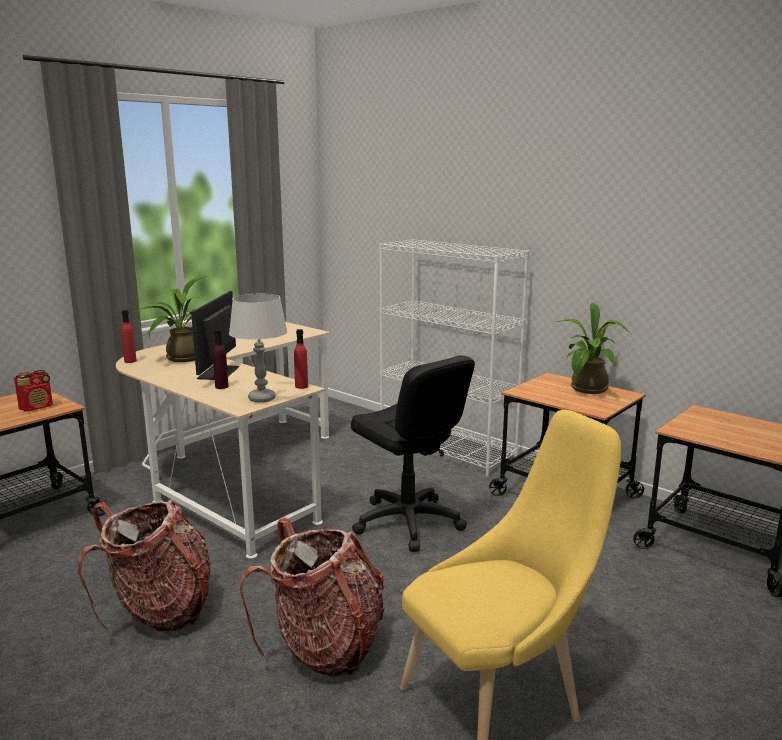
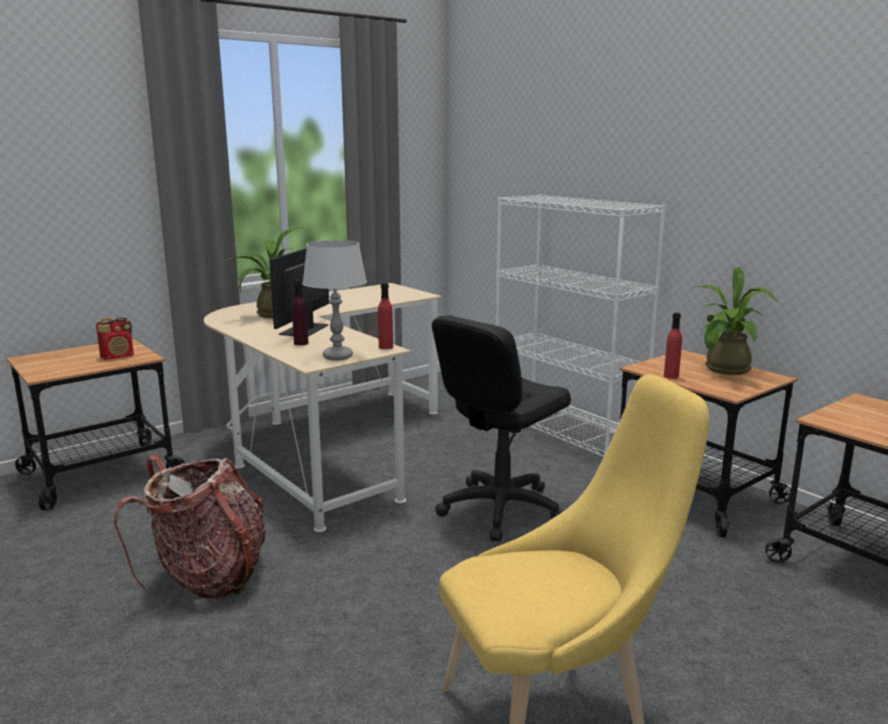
camera: 10 degrees right, 0 degrees up
red bottle [121,310,137,363] -> red bottle moved to [664,313,682,379]
backpack [240,518,385,677] -> none
black office chair [351,355,475,552] -> black office chair turned 75 degrees clockwise [432,315,571,541]

